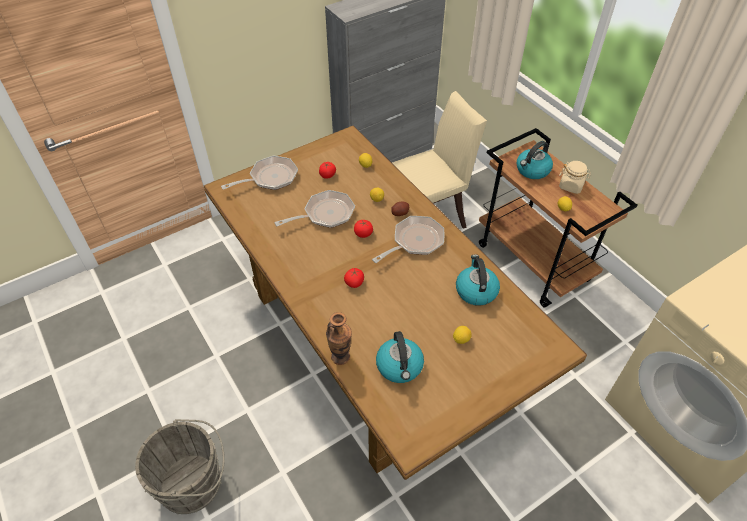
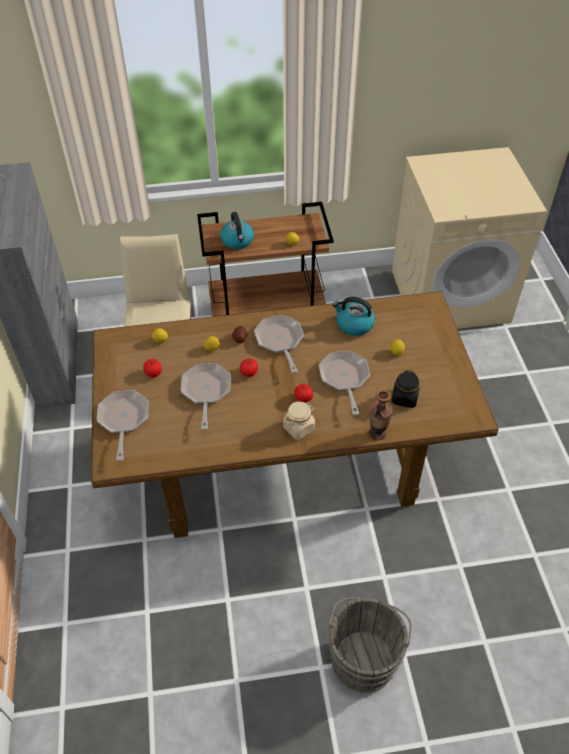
camera: 65 degrees left, 0 degrees up
kettle [376,331,424,383] -> black jar [391,370,420,408]
beige jar [559,161,591,194] -> beige jar moved to [283,401,315,440]
none -> frying pan [319,351,370,415]

